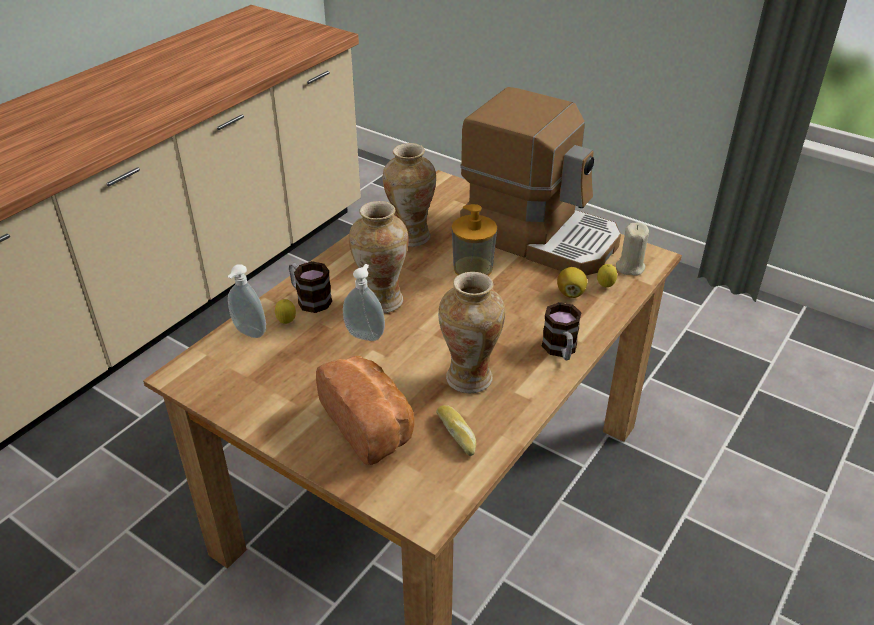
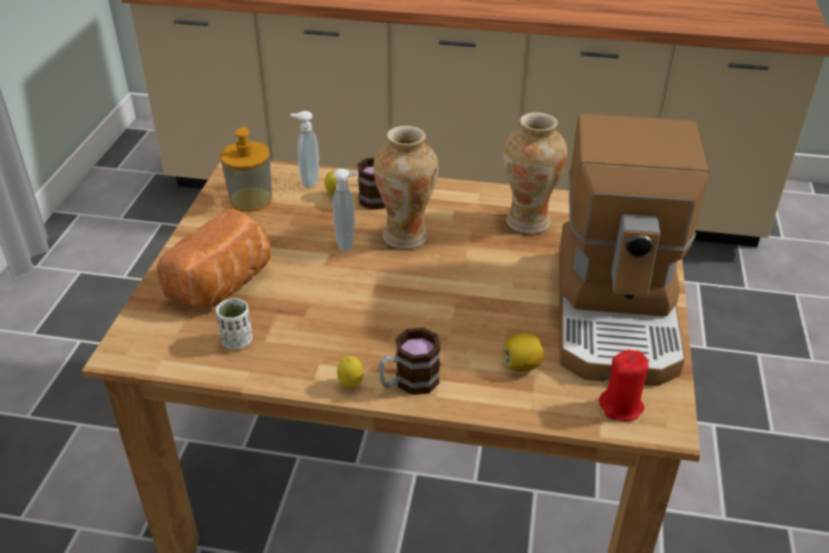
camera: 65 degrees right, 0 degrees up
bread [436,405,476,456] -> white cup [216,298,252,349]
vase [438,272,505,393] -> none
soap dispenser [452,204,497,276] -> soap dispenser moved to [220,127,272,212]
lemon [597,264,617,288] -> lemon moved to [337,356,363,387]
beige candle [616,223,649,276] -> red candle [599,350,648,421]

